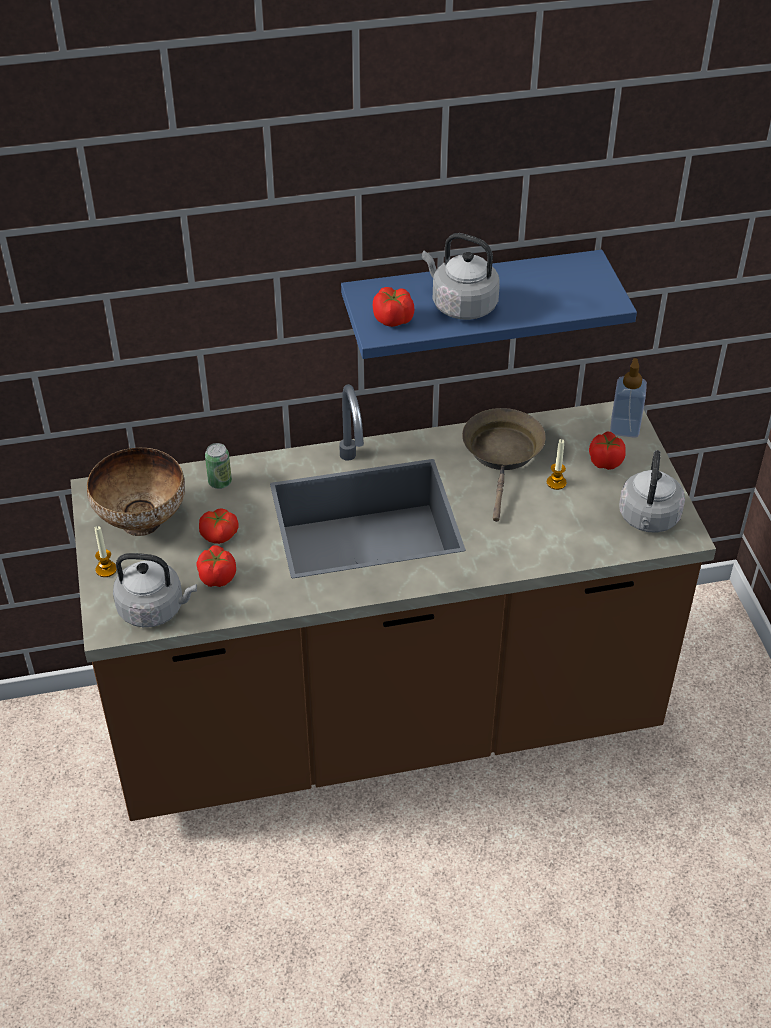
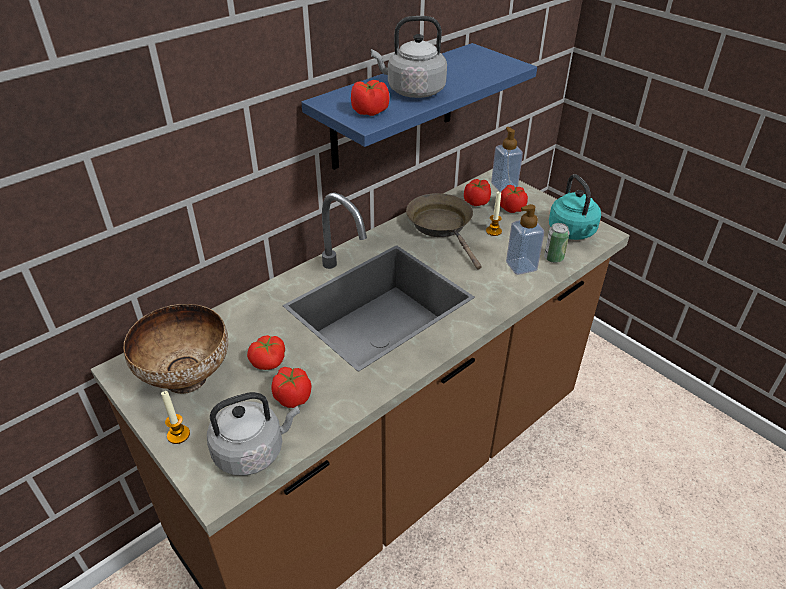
camera: 30 degrees left, 5 degrees down
can [205,443,232,489] -> can moved to [544,223,570,263]
grey kettle [619,450,685,533] -> turquoise kettle [549,174,601,240]
none -> tomato [464,179,491,206]
none -> soap dispenser [506,204,544,275]

